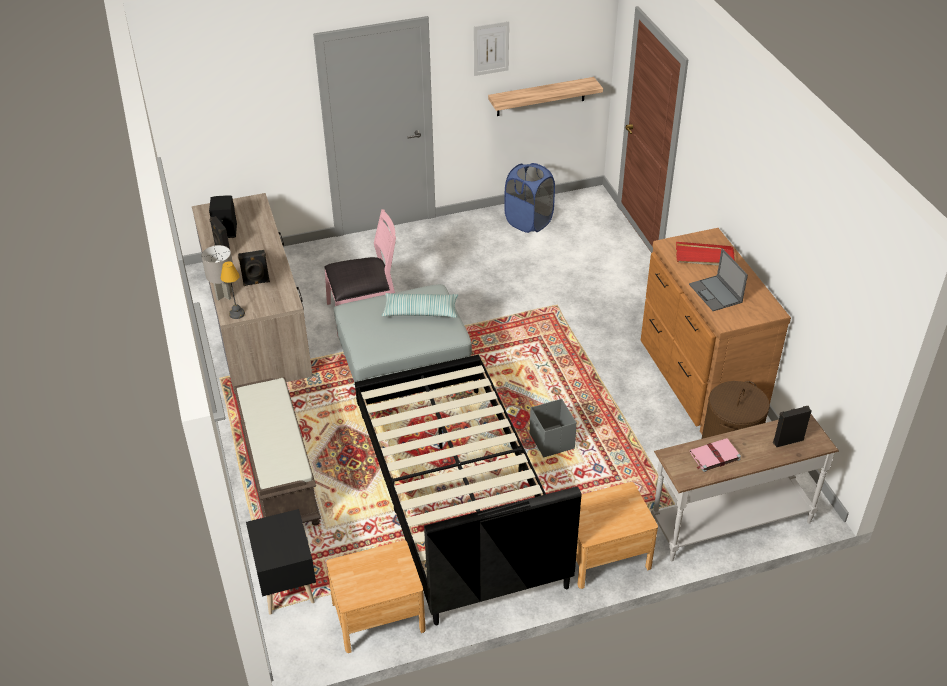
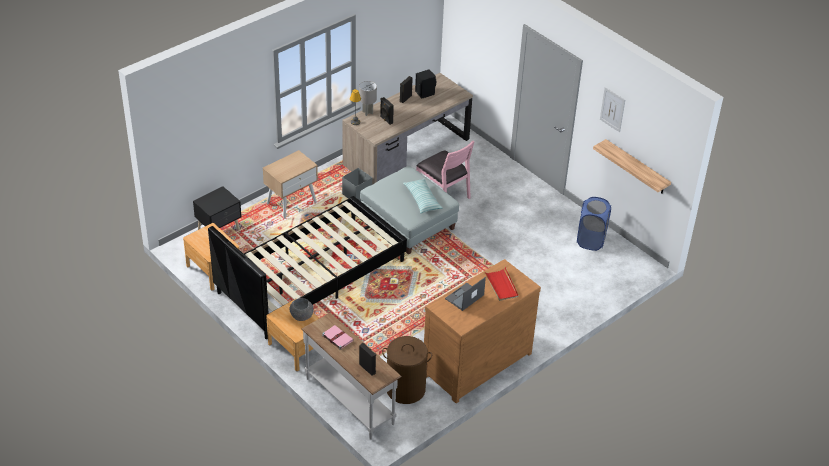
camera: 65 degrees right, 0 degrees up
brown bench [234,377,321,526] -> beige nightstand [263,150,318,219]
grey storage box [530,399,577,457] -> grey storage box moved to [342,168,372,201]
none -> grey bowl [290,298,313,321]

